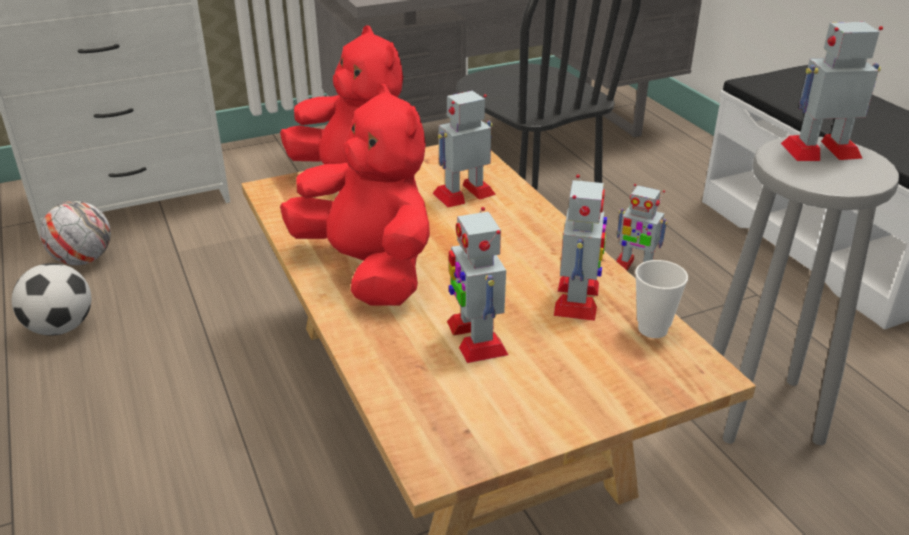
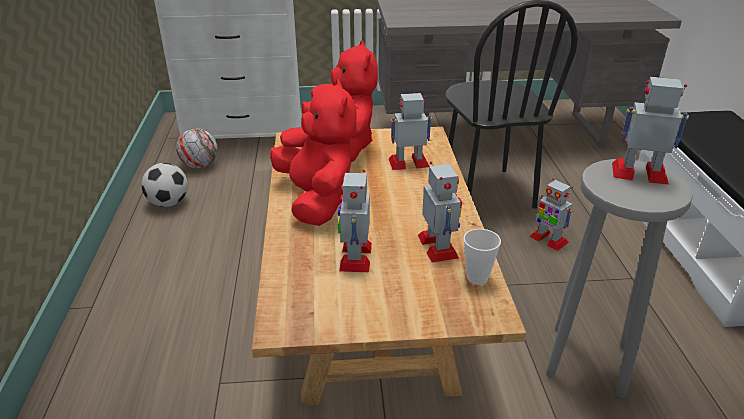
camera: 20 degrees right, 0 degrees up
toy robot [554,174,607,321] -> toy robot turned 45 degrees counterclockwise [418,162,462,262]

